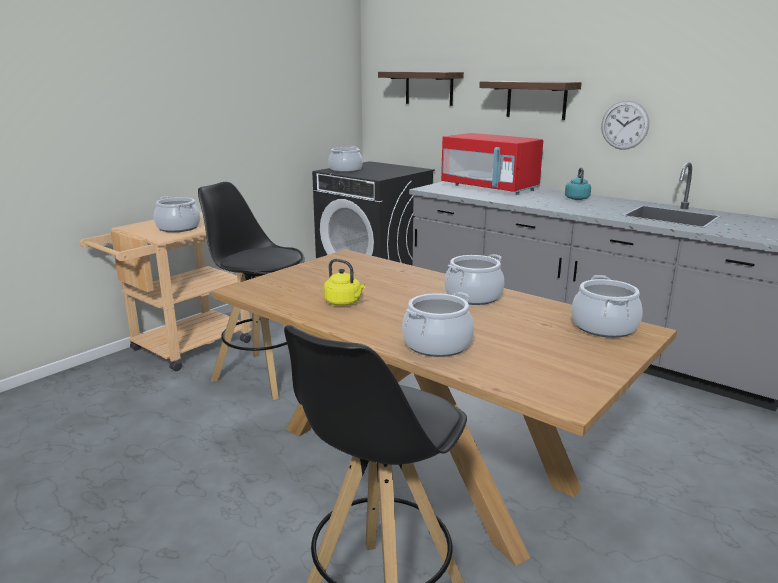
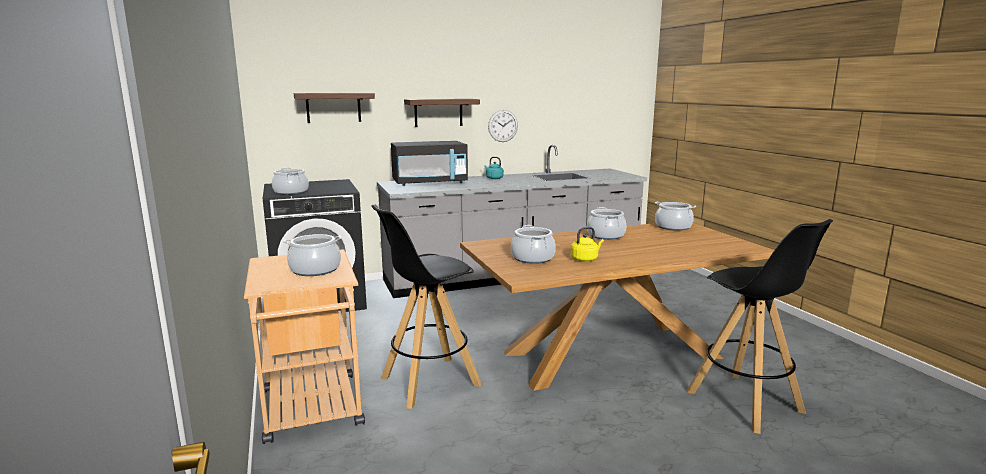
camera: 60 degrees left, 5 degrees down
cooking pot [402,292,474,357] -> cooking pot moved to [511,225,556,264]
red microwave [441,133,543,195] -> black microwave [391,141,468,186]

